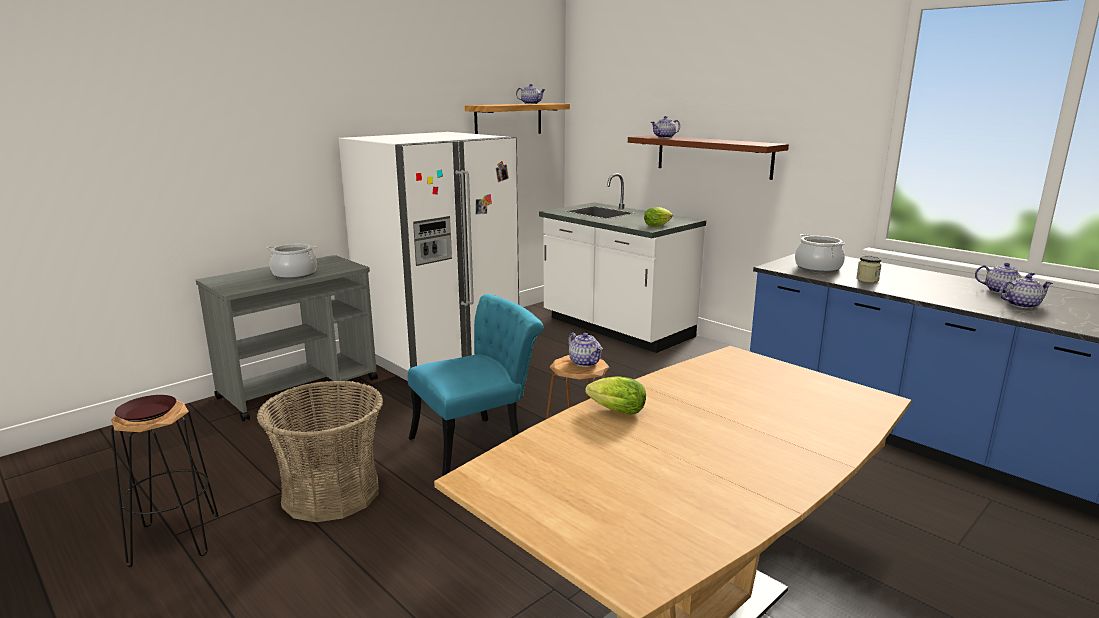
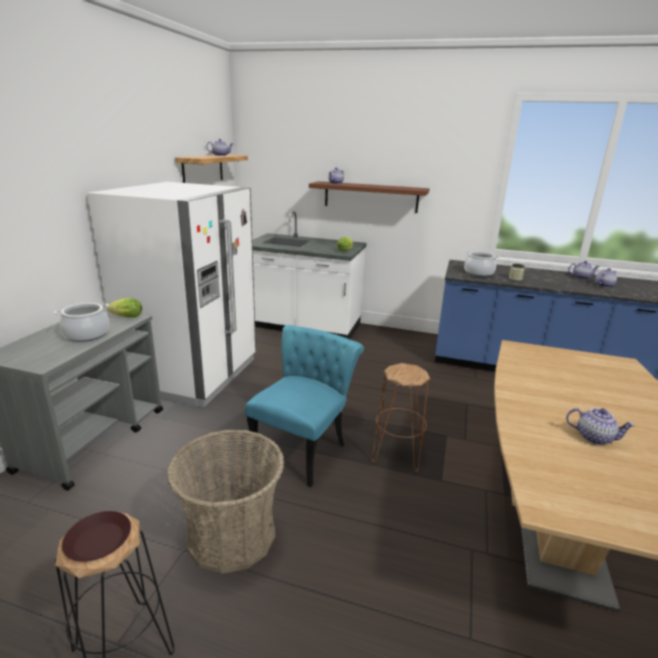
camera: 30 degrees left, 5 degrees up
teapot [568,333,603,367] -> teapot moved to [566,408,635,445]
lettuce [585,376,646,415] -> lettuce moved to [106,298,142,318]

